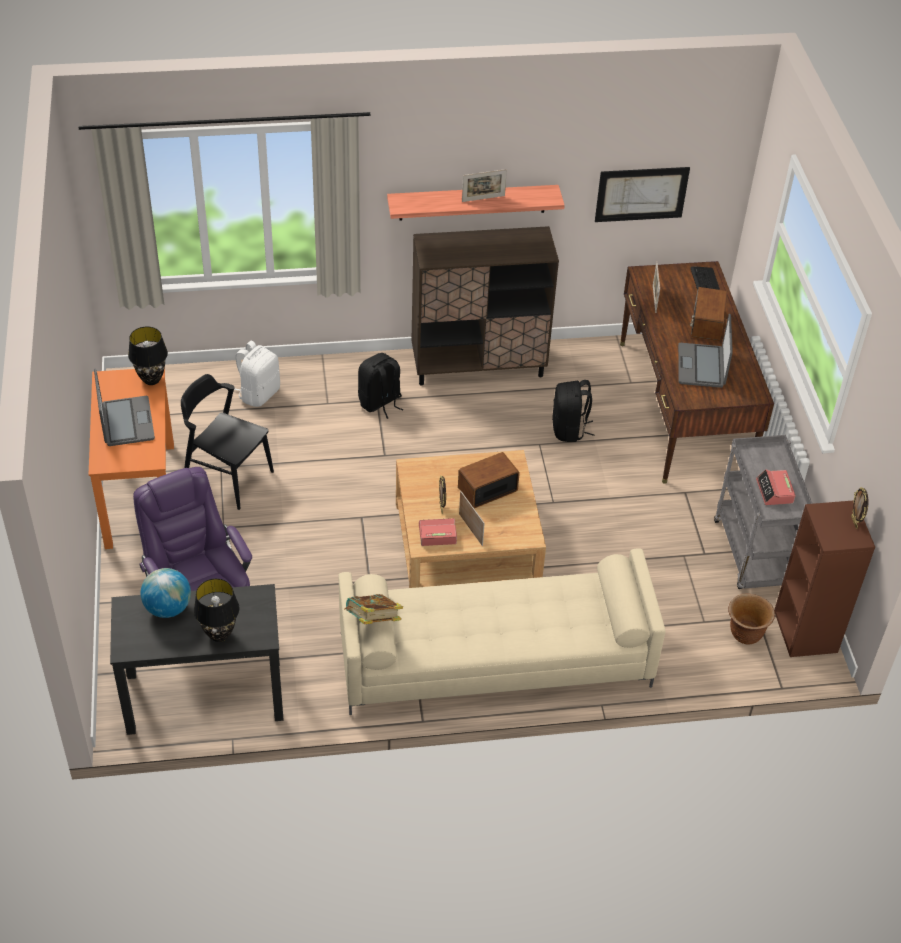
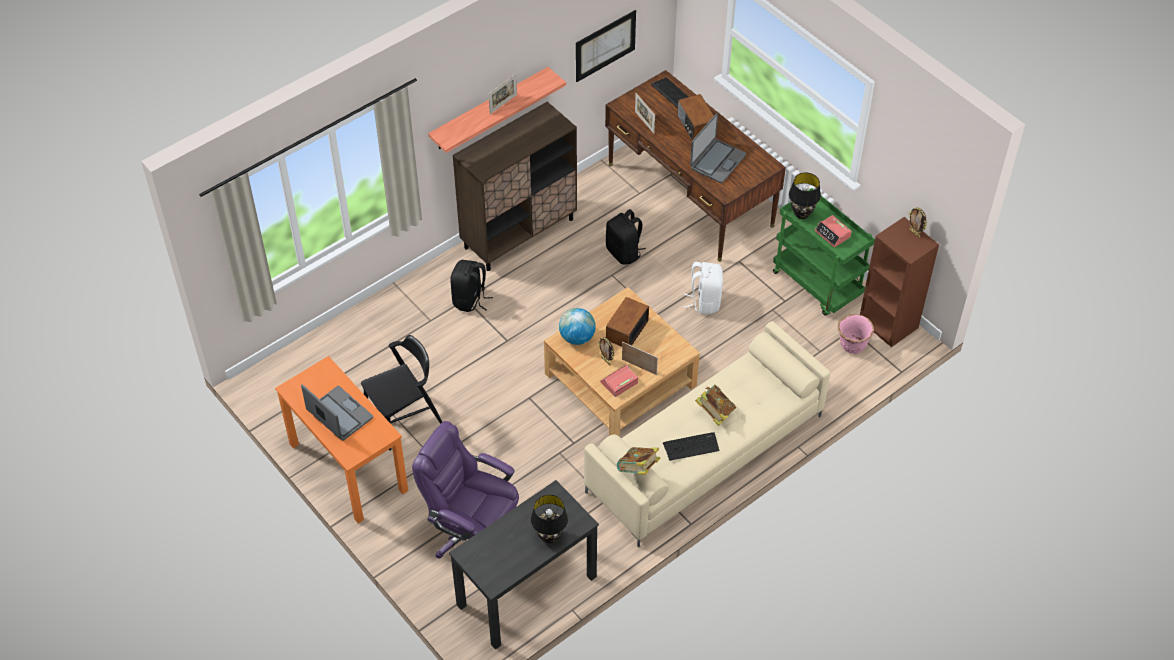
camera: 30 degrees left, 5 degrees up
black table lamp [128,326,168,385] -> black table lamp moved to [789,173,821,219]
globe [141,568,191,618] -> globe moved to [559,308,596,345]
black chair [181,374,274,510] -> black chair turned 150 degrees clockwise [361,335,442,450]
white backpack [234,341,280,407] -> white backpack moved to [684,262,723,314]
laptop [678,314,733,388] -> laptop turned 120 degrees counterclockwise [690,113,746,183]
grey cart [714,435,813,589] -> green cart [773,188,875,316]
brown planter [728,593,775,645] -> pink planter [838,314,874,354]
none -> keyboard [663,432,719,461]
none -> book [695,385,737,426]

